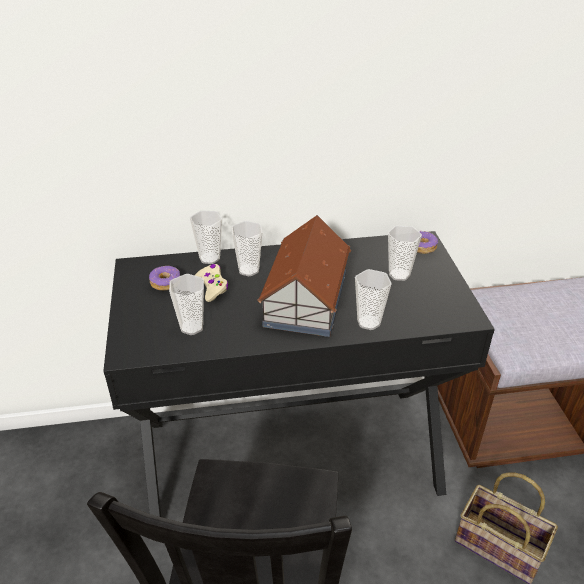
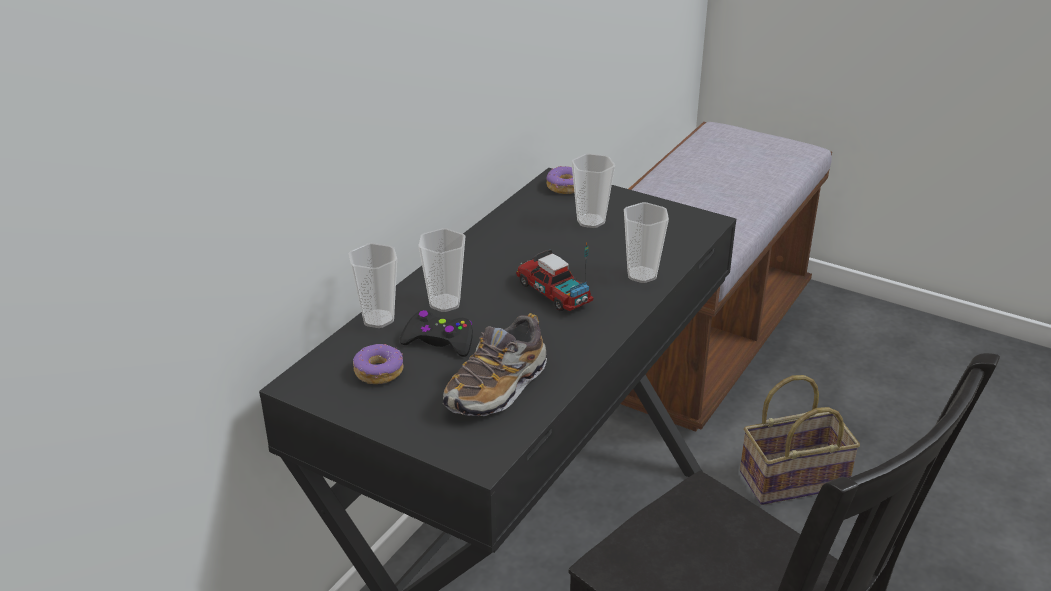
camera: 50 degrees left, 5 degrees down
cup [169,274,204,335] -> shoe [443,313,547,416]
beige game controller [195,264,228,302] -> black game controller [400,310,473,357]
toy house [257,215,351,337] -> toy truck [516,242,593,311]

